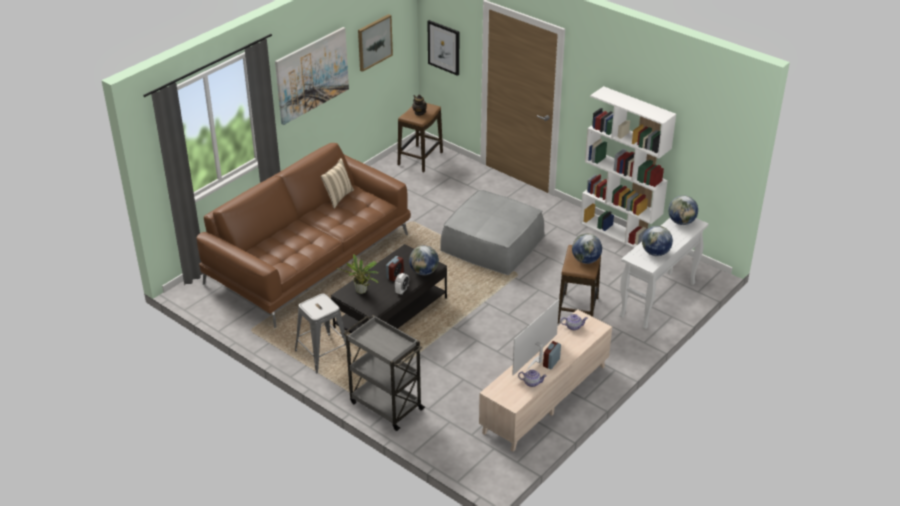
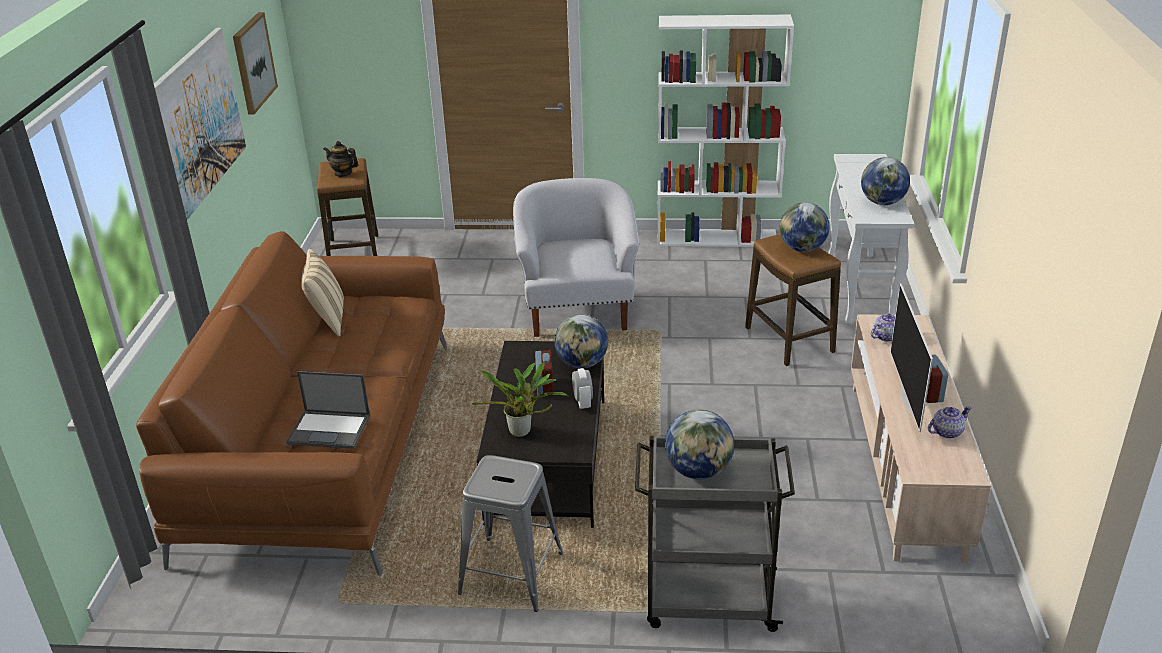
camera: 35 degrees left, 5 degrees down
picture [427,20,459,76] -> none
grey ottoman [440,190,545,275] -> white armchair [513,178,639,337]
globe [668,195,698,225] -> globe moved to [665,410,734,480]
none -> laptop [286,371,370,449]

